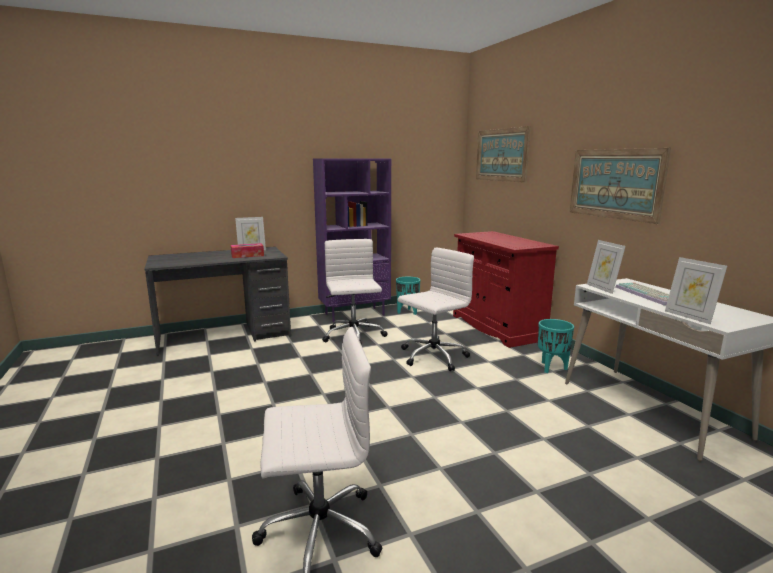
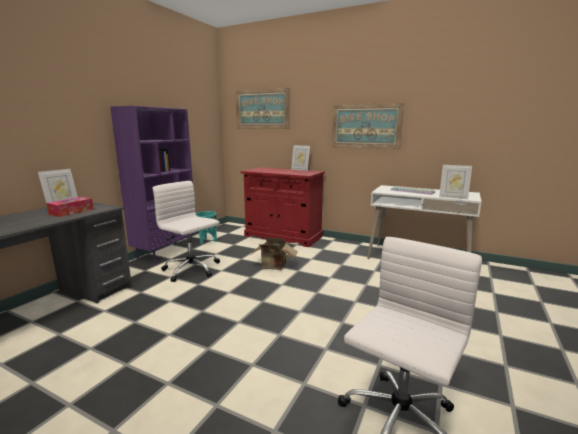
camera: 40 degrees left, 0 degrees up
white office chair [398,248,474,371] -> cardboard box [251,237,298,270]
turquoise planter [538,319,574,373] -> none
picture frame [587,240,626,294] -> picture frame moved to [291,145,310,171]

